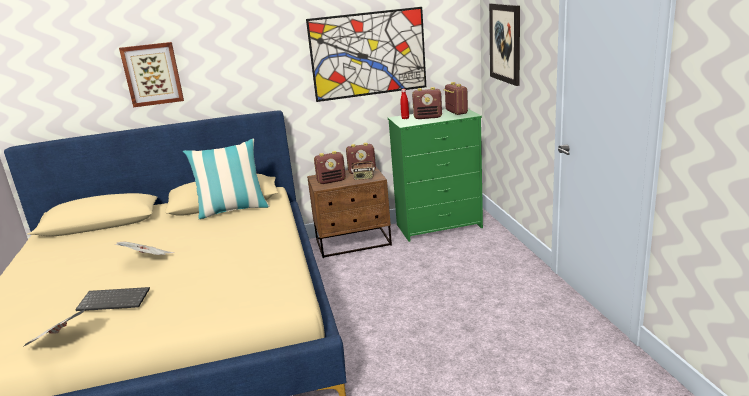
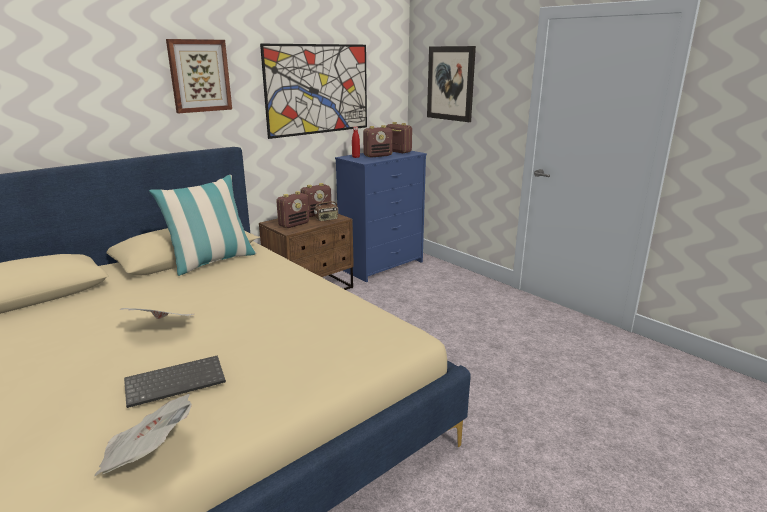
camera: 30 degrees left, 0 degrees up
picture [119,42,184,107] -> picture moved to [166,39,232,113]
green dresser [388,109,483,242] -> blue dresser [335,151,427,282]

